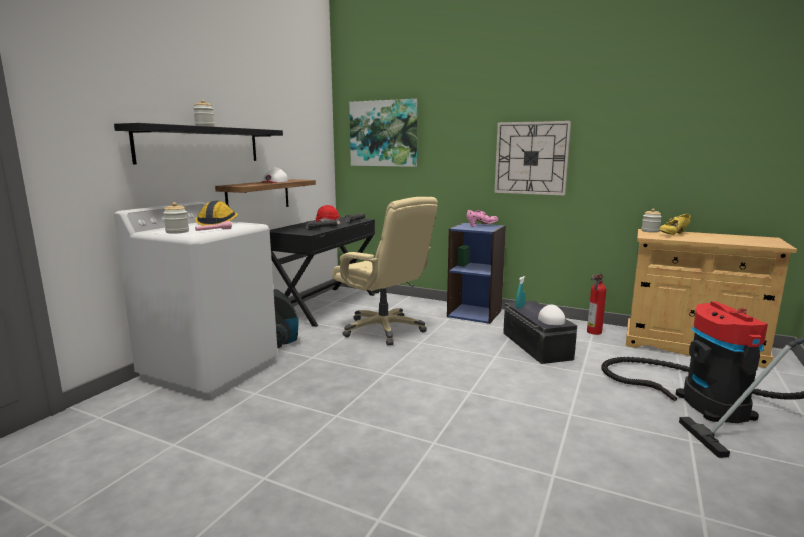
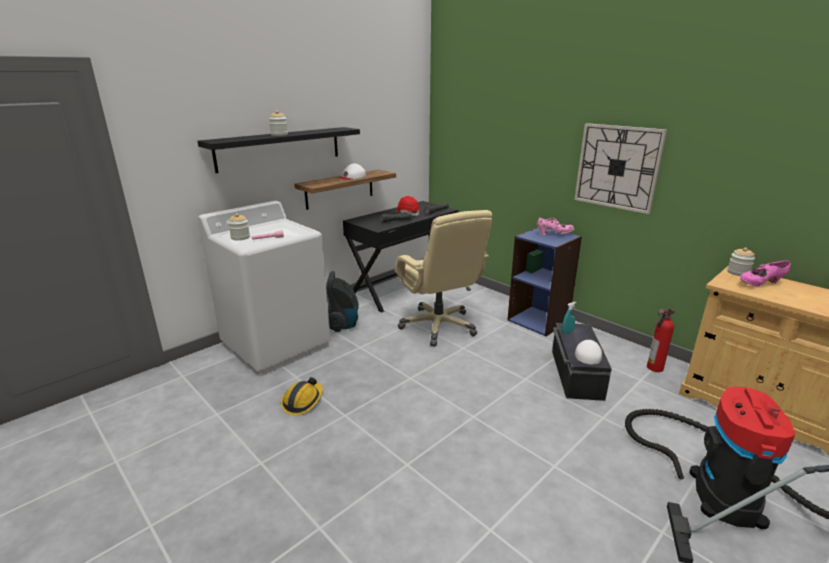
camera: 20 degrees right, 10 degrees up
hard hat [195,201,238,226] -> hard hat moved to [281,377,323,415]
picture [349,99,417,167] -> none
yellow shoe [659,214,691,235] -> pink shoe [739,260,791,286]

